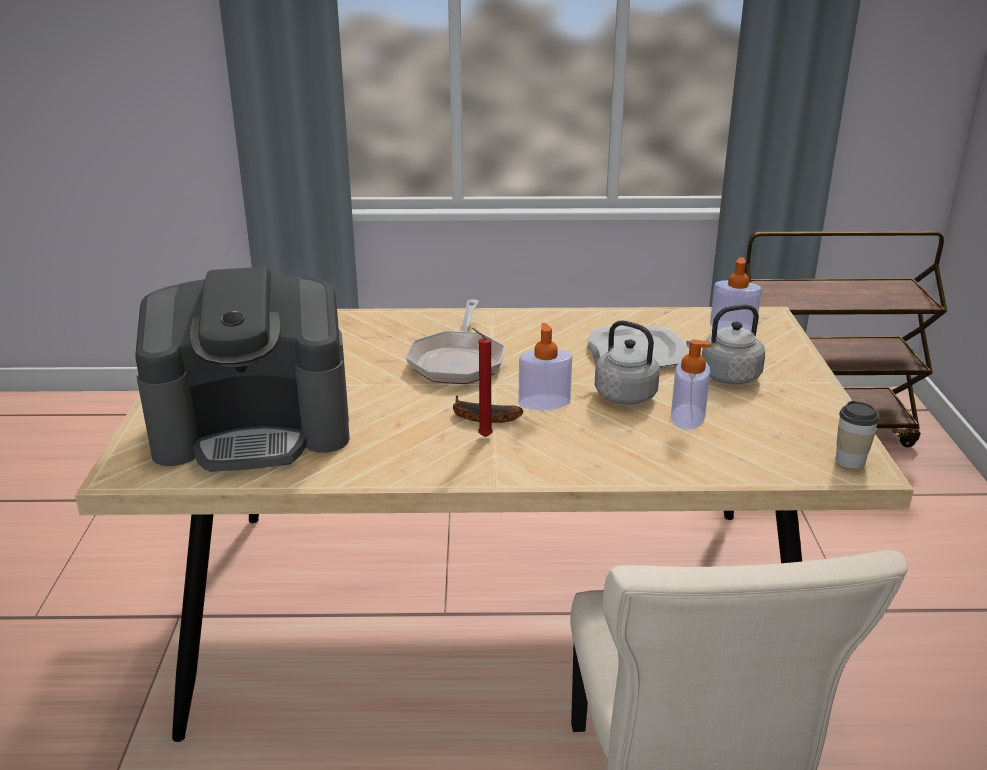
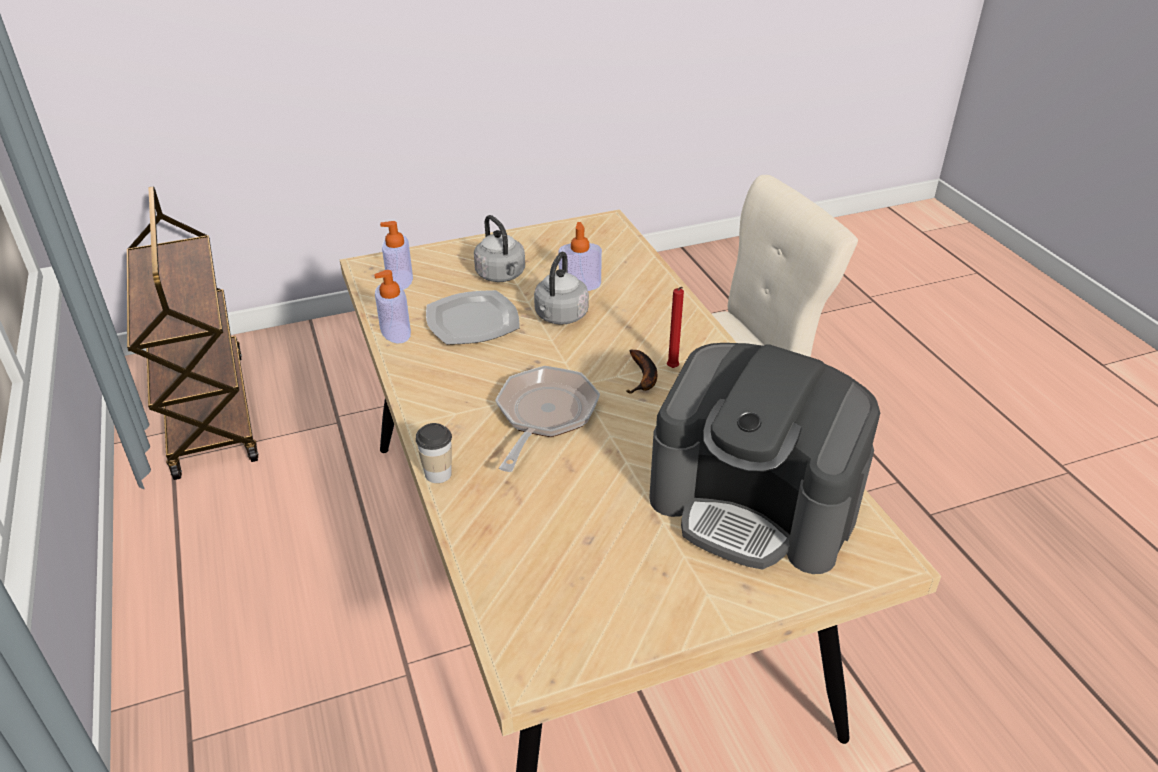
camera: 110 degrees left, 10 degrees up
coffee machine [135,267,350,472] -> coffee machine turned 150 degrees clockwise [649,343,880,574]
frying pan [406,300,505,384] -> frying pan turned 60 degrees counterclockwise [495,366,600,472]
soap dispenser [518,323,572,410] -> soap dispenser moved to [374,270,411,344]
cup [836,401,880,469] -> cup moved to [416,423,452,483]

